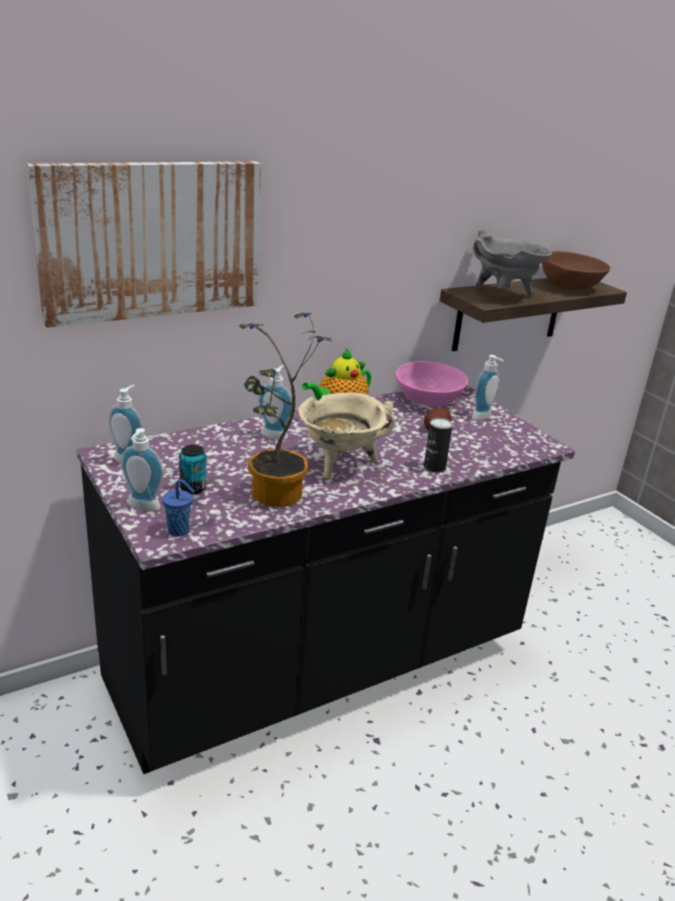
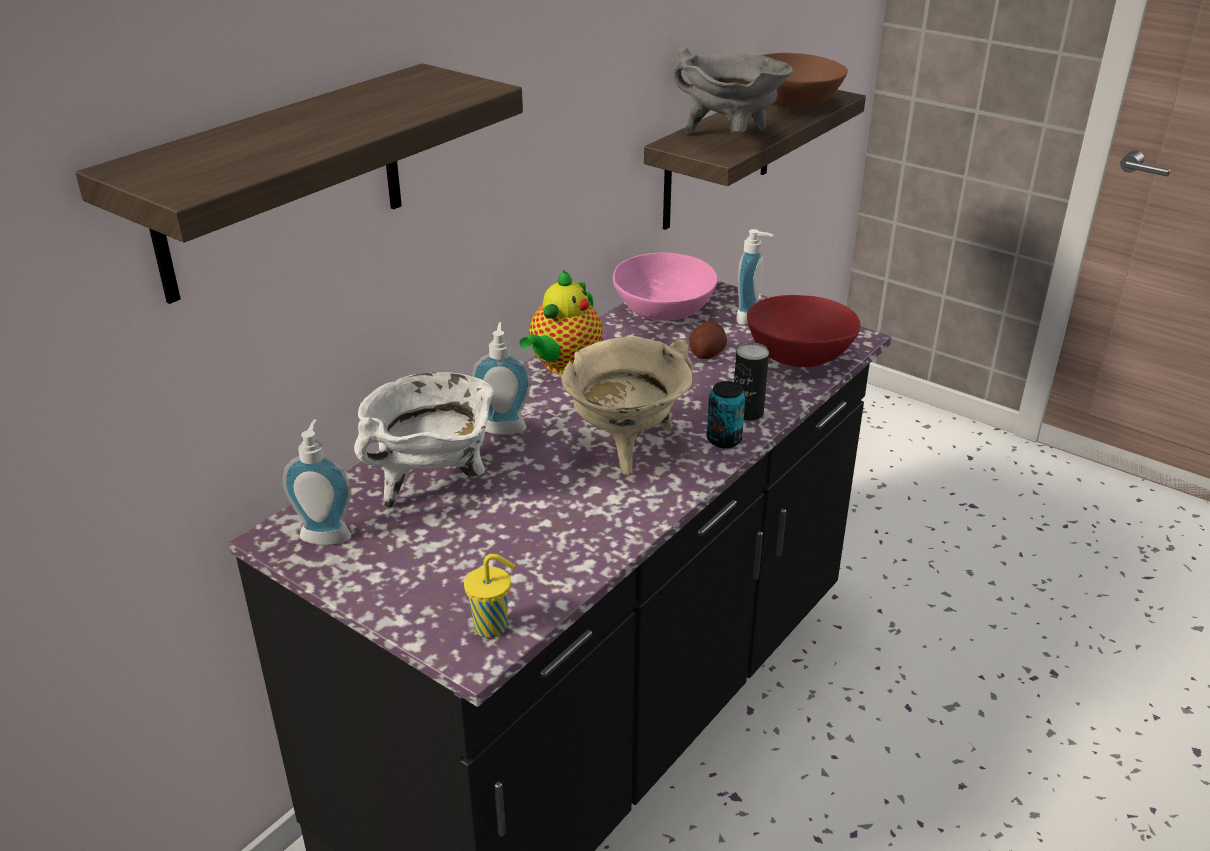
camera: 20 degrees left, 5 degrees up
picture [26,161,261,328] -> shelf [75,63,523,304]
soap dispenser [121,428,164,511] -> none
blue cup [162,479,195,536] -> yellow cup [464,554,515,638]
can [179,445,206,494] -> can moved to [707,381,746,448]
potted plant [239,312,333,507] -> none
none -> white cooking pot [354,372,494,508]
none -> red bowl [747,295,861,367]

